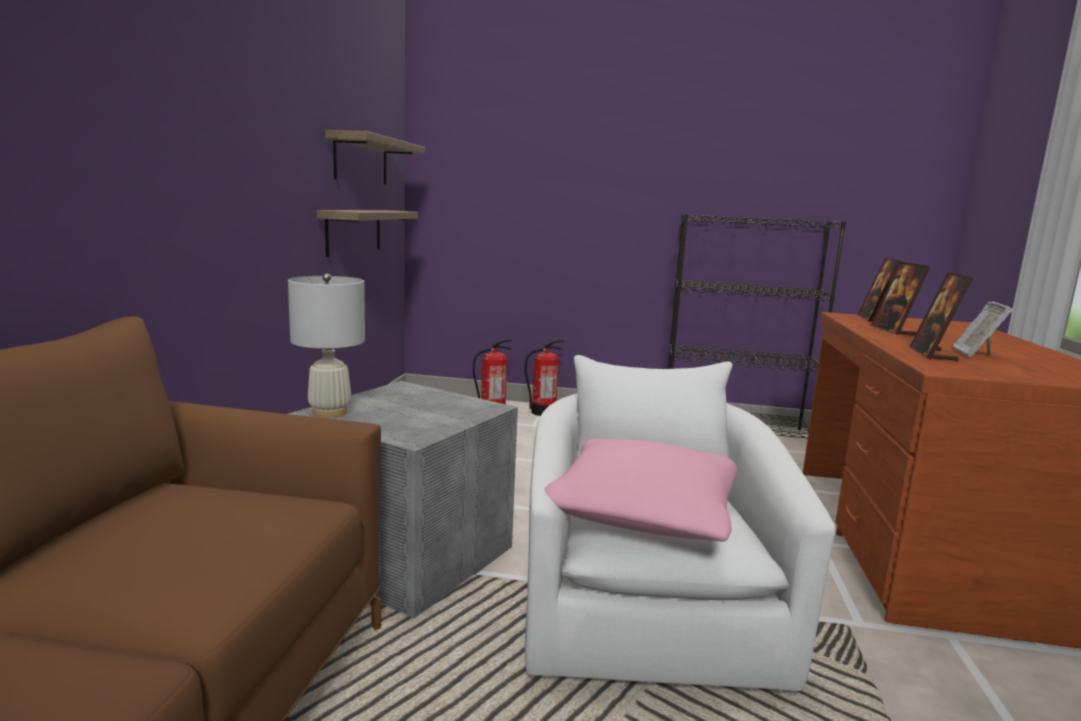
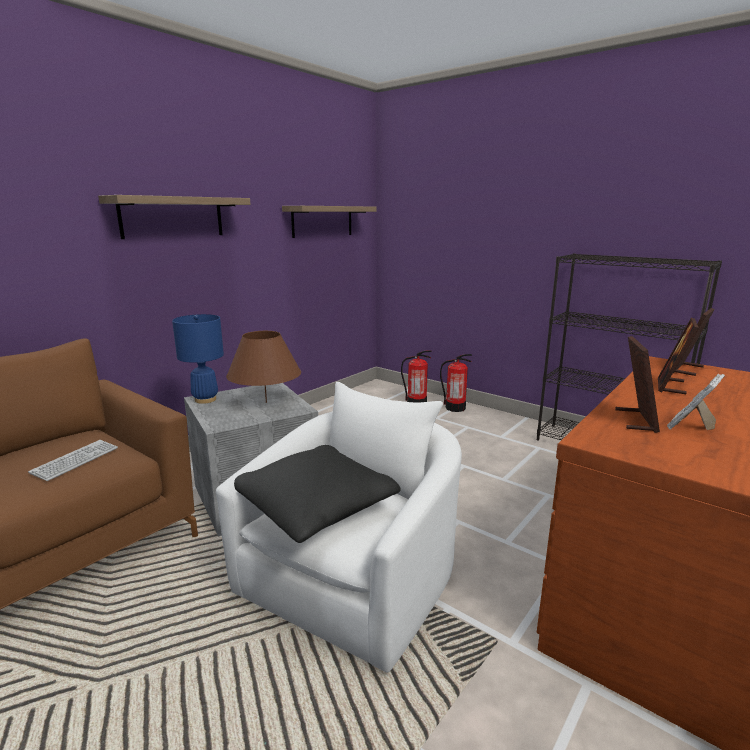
camera: 30 degrees right, 5 degrees up
white table lamp [288,274,365,418] -> blue table lamp [172,314,224,404]
shelf [317,210,418,257] -> shelf moved to [98,195,251,239]
pink pillow [545,439,738,542] -> black pillow [234,445,401,543]
picture frame [909,272,973,361] -> picture frame turned 150 degrees clockwise [615,336,660,433]
none -> keyboard [28,440,118,481]
none -> brown table lamp [226,331,301,403]

